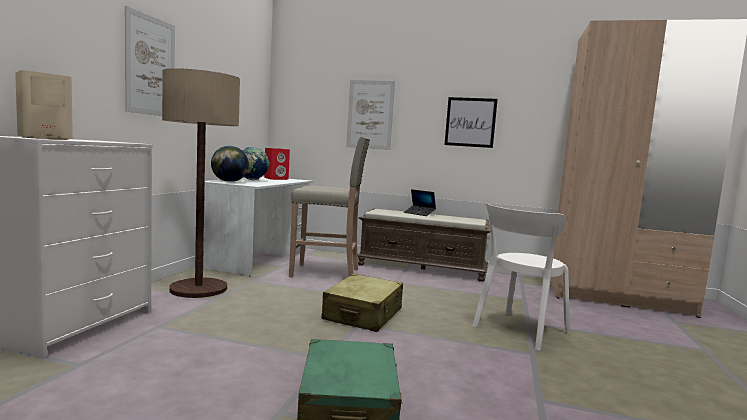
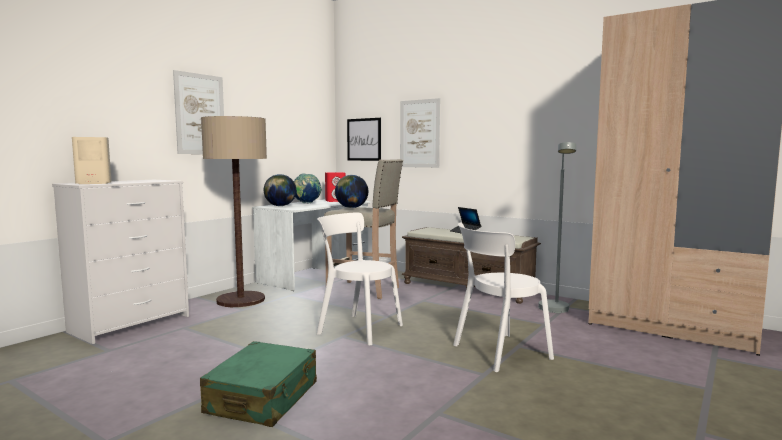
camera: 20 degrees right, 0 degrees up
beige suitcase [321,274,403,332] -> white chair [317,212,403,345]
picture [445,97,498,148] -> picture moved to [347,118,381,161]
none -> globe [335,175,368,208]
none -> grey floor lamp [538,142,576,313]

